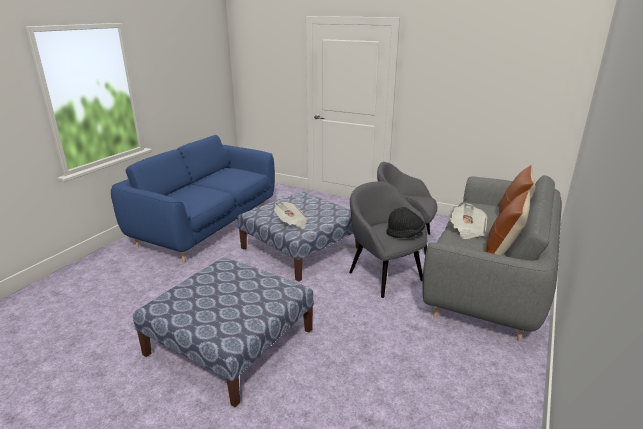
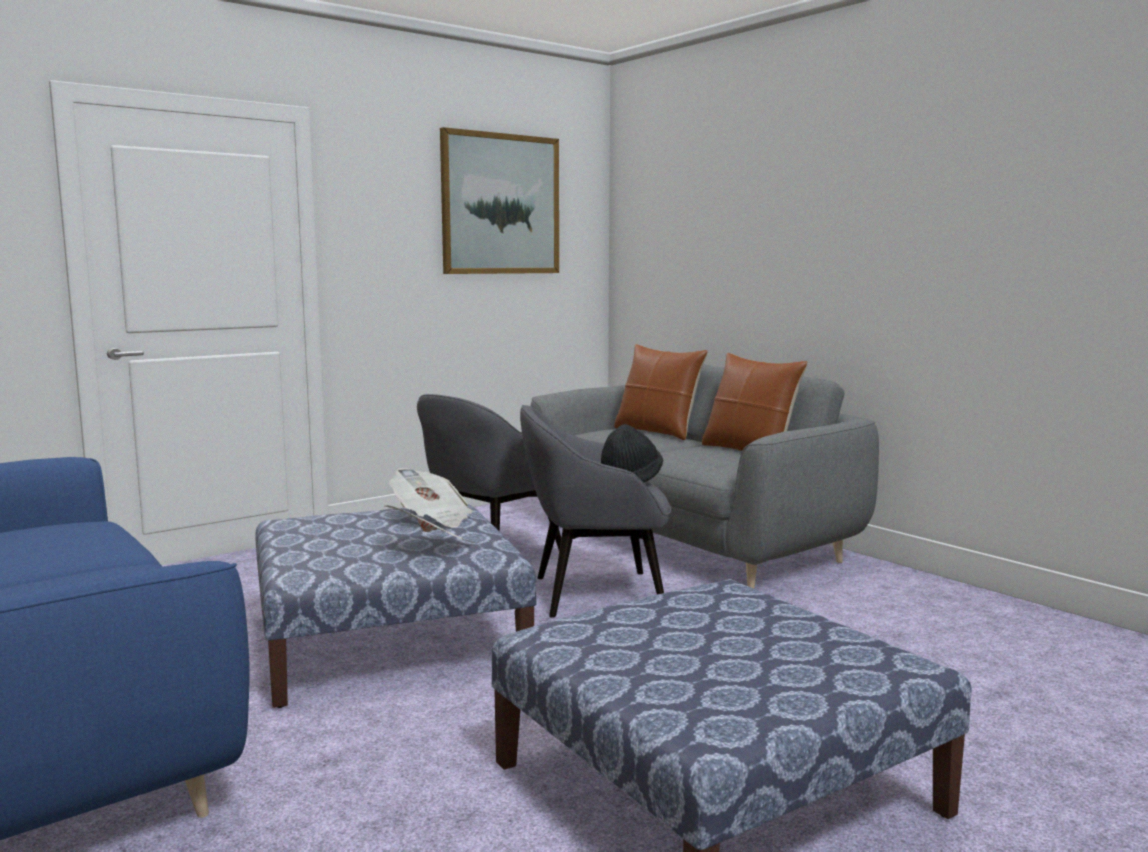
camera: 65 degrees left, 15 degrees down
newspaper [450,203,488,239] -> newspaper moved to [389,468,473,528]
none -> picture [440,127,559,274]

